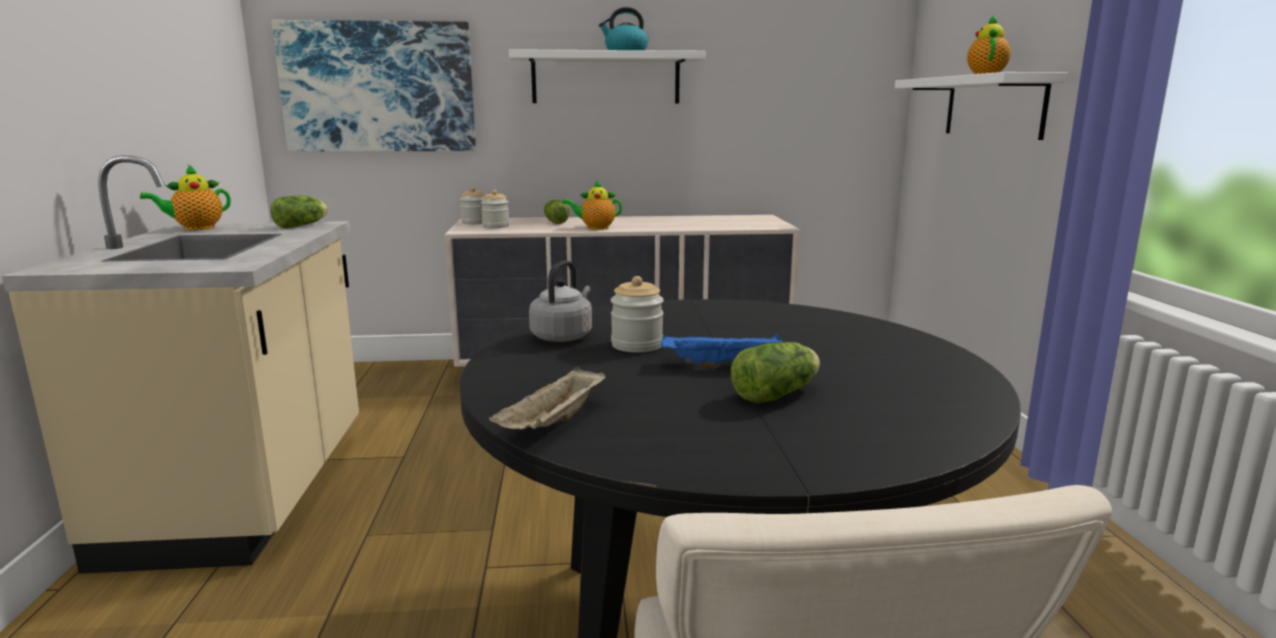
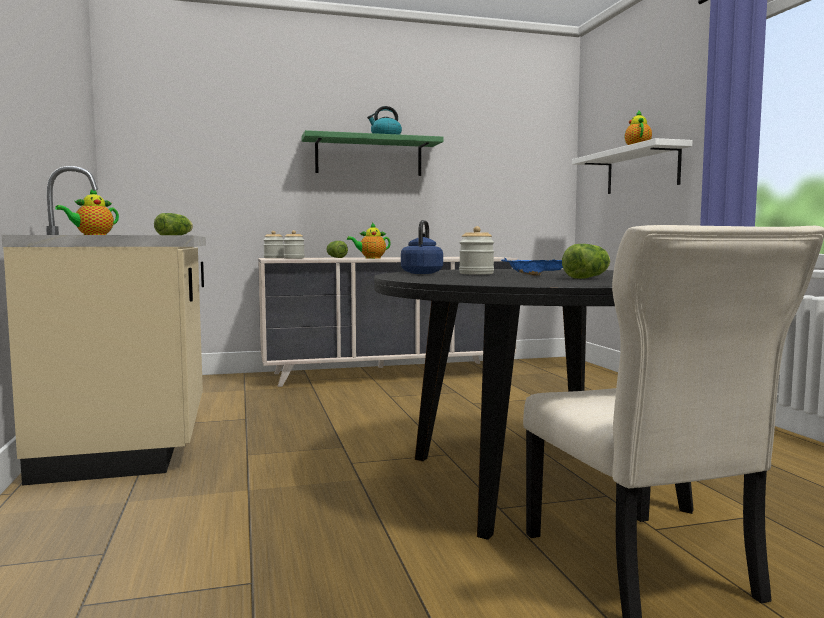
camera: 10 degrees left, 10 degrees down
picture [272,20,476,152] -> none
beige tray [489,366,606,429] -> none
white shelf [509,49,705,103] -> green shelf [301,130,444,176]
grey kettle [529,260,592,342] -> blue kettle [401,220,443,274]

